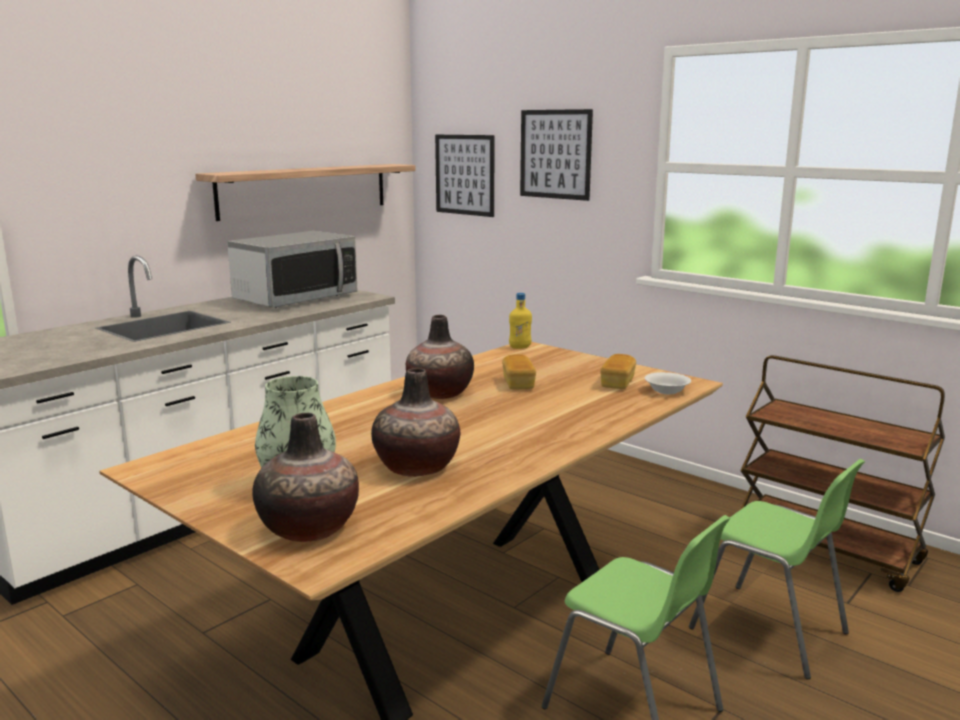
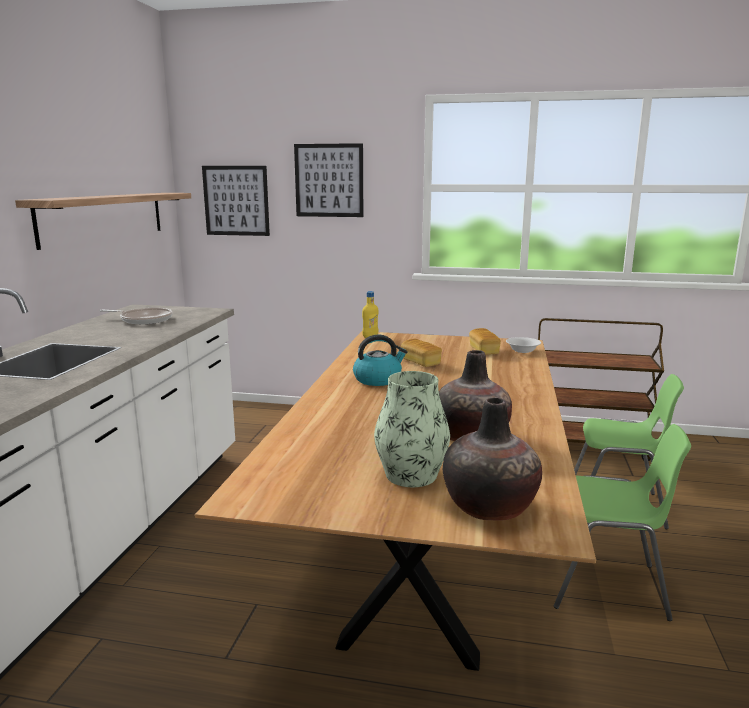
camera: 30 degrees left, 0 degrees up
microwave [227,231,358,308] -> frying pan [99,308,172,324]
vase [406,315,474,399] -> kettle [353,335,408,386]

